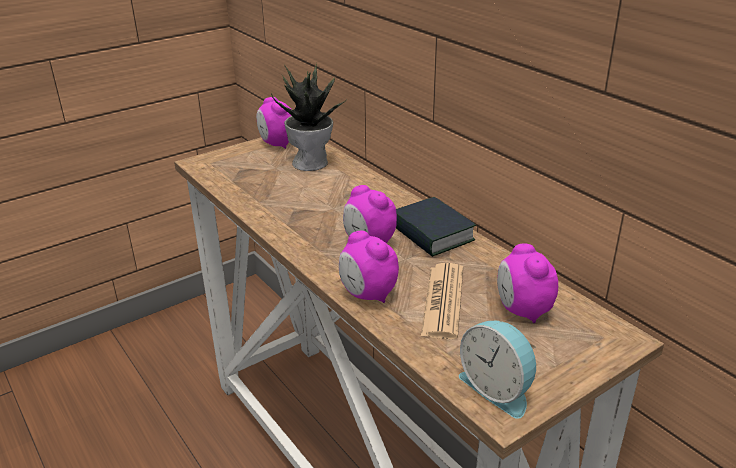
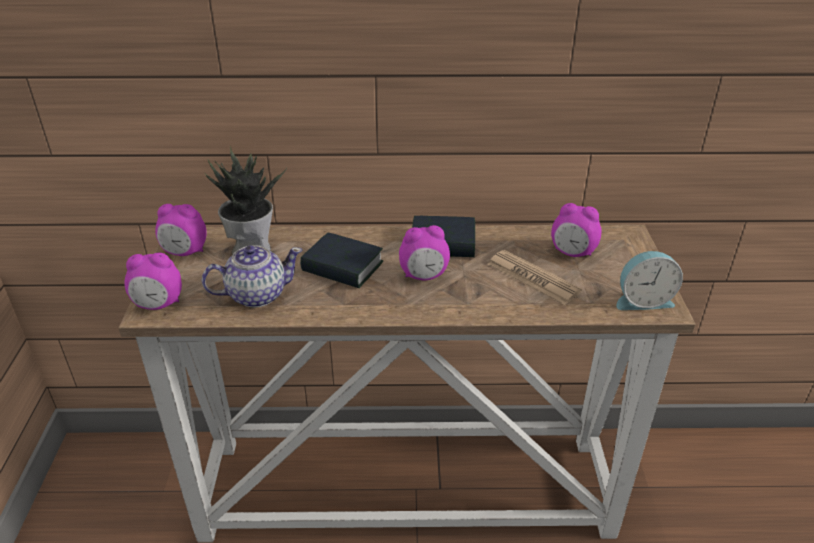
camera: 55 degrees left, 5 degrees up
alarm clock [339,231,399,303] -> alarm clock moved to [125,253,182,310]
none -> teapot [202,245,302,308]
none -> book [300,233,383,288]

